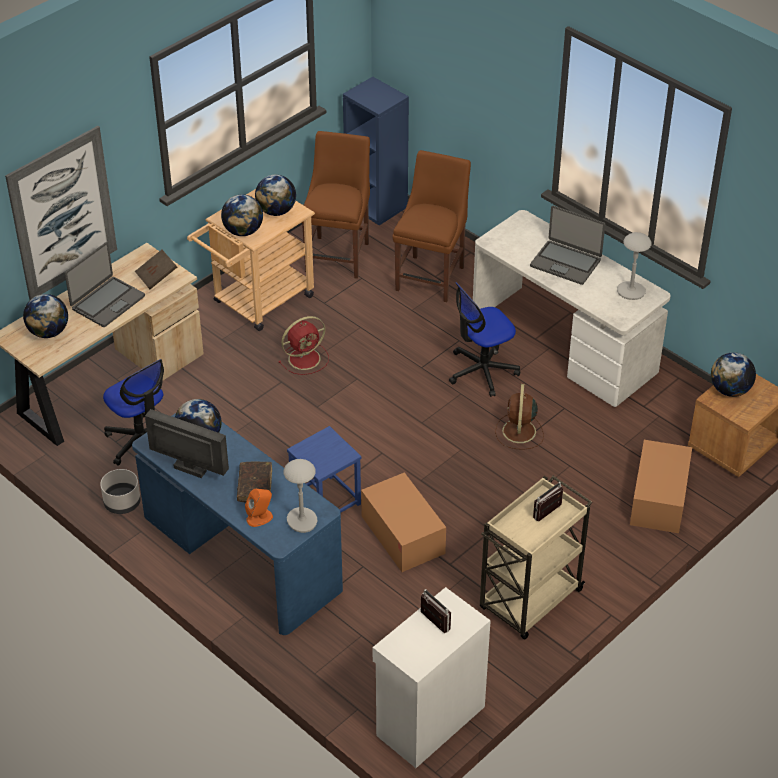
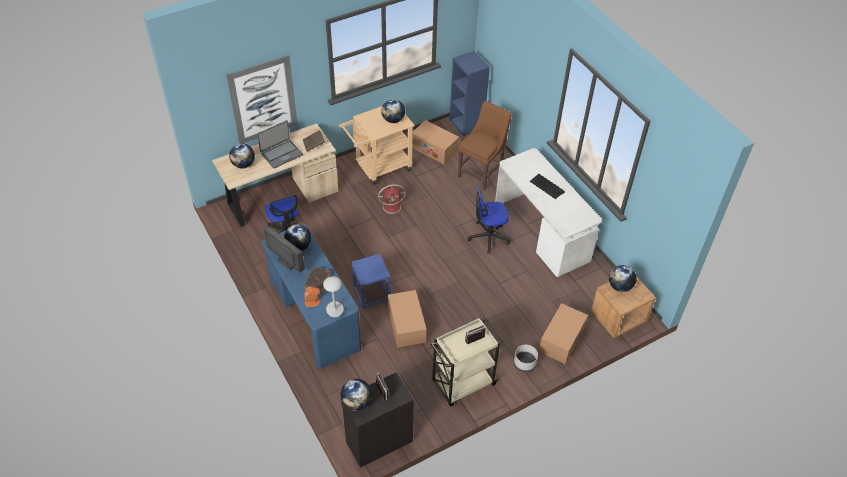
camera: 15 degrees right, 5 degrees up
grey planter [100,469,141,514] -> grey planter moved to [514,345,538,373]
globe [221,194,263,236] -> globe moved to [340,379,372,411]
brown chair [301,131,370,279] -> cardboard box [412,120,459,164]
white cabinet [373,587,491,768] -> black cabinet [341,372,414,468]
brown fan [495,384,544,449] -> none
laptop [530,205,605,285] -> keyboard [530,174,565,199]
grey table lamp [617,232,652,300] -> none

